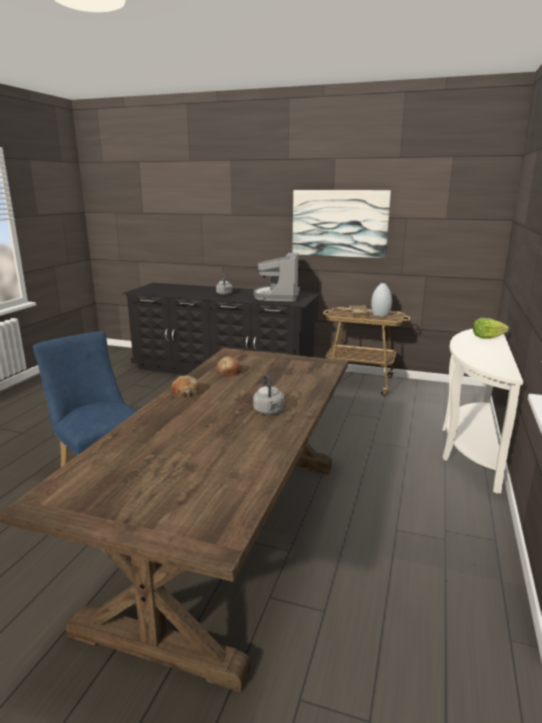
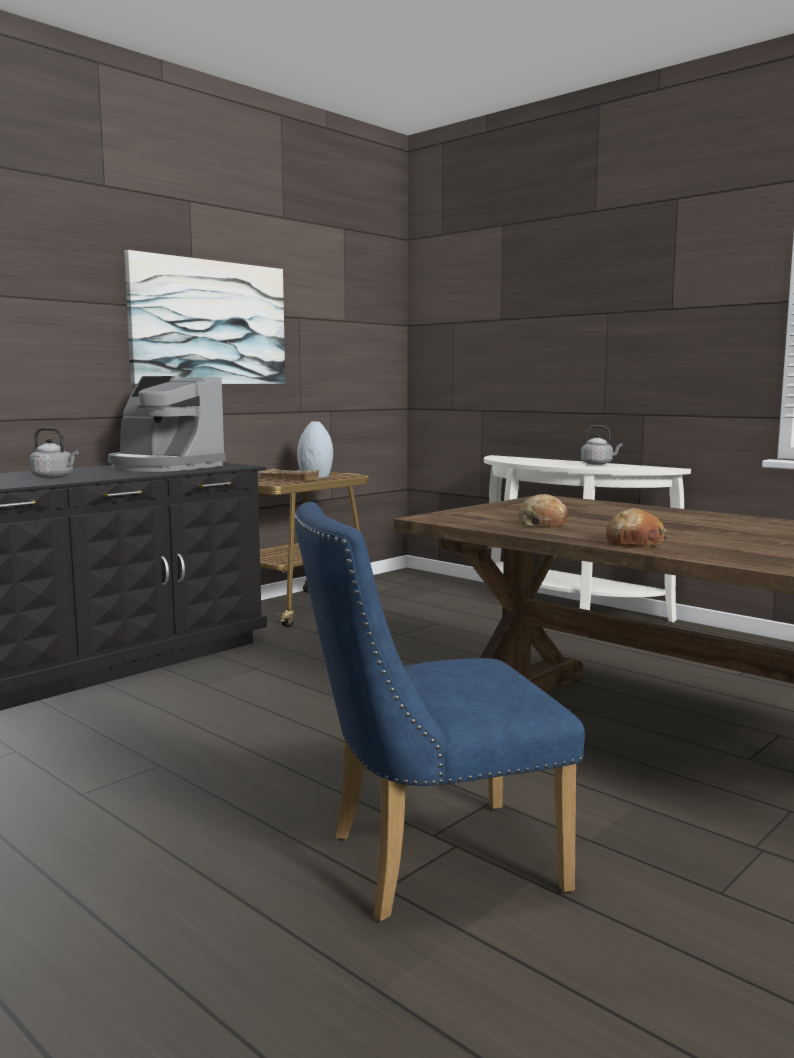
camera: 65 degrees left, 10 degrees down
grey kettle [253,373,284,415] -> grey kettle moved to [581,425,623,465]
lettuce [473,318,509,339] -> none

